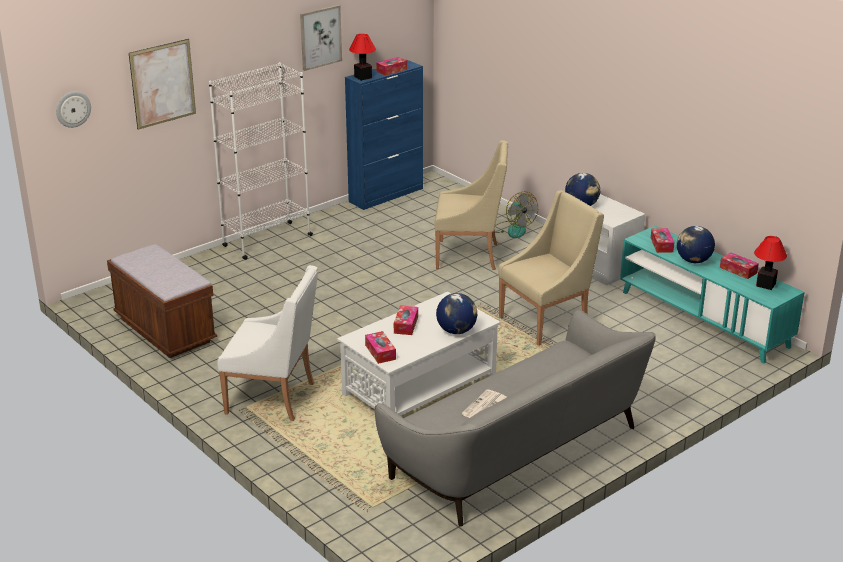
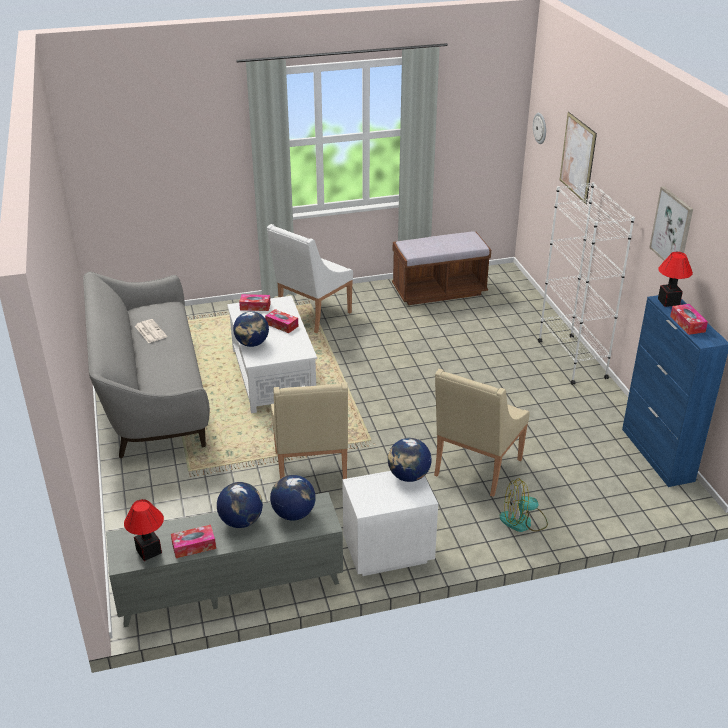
camera: 115 degrees right, 5 degrees up
turquoise tv stand [620,226,805,363] -> grey tv stand [106,492,343,627]
tissue box [651,228,674,253] -> globe [270,475,316,521]

